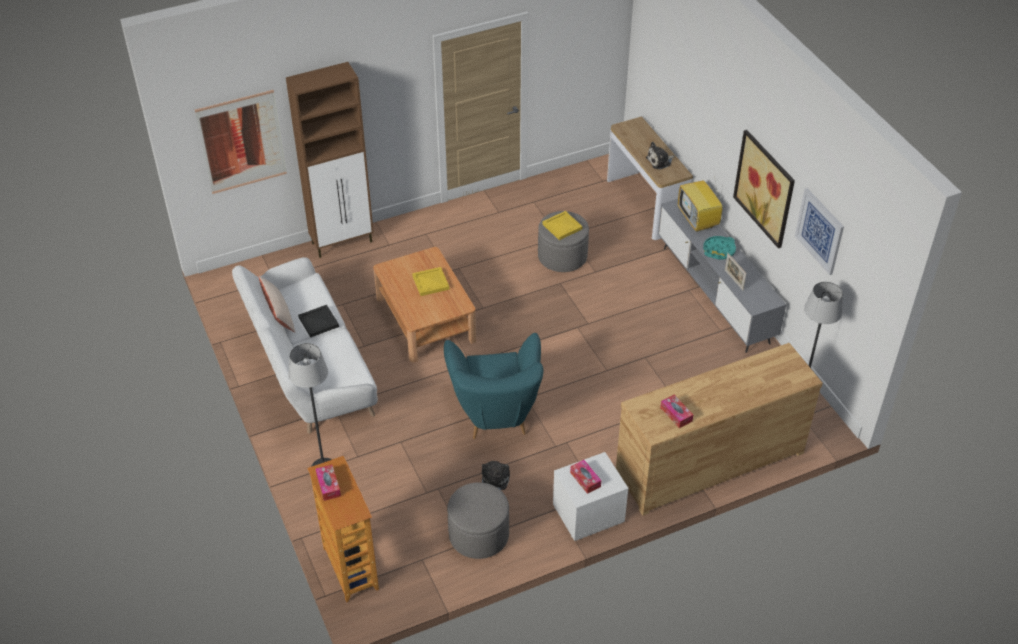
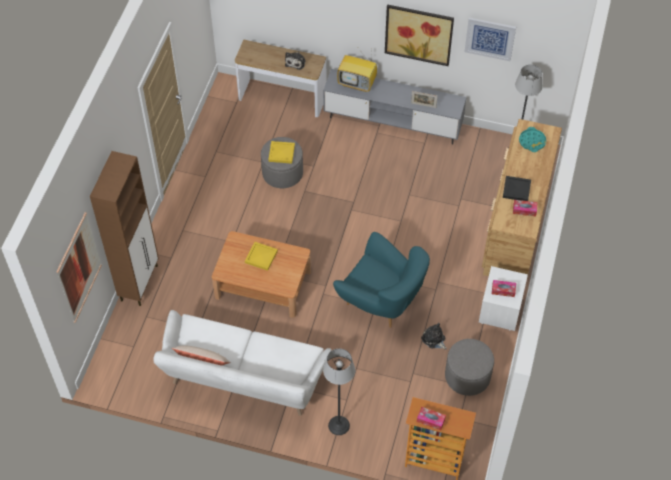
camera: 50 degrees left, 10 degrees up
black tray [298,305,339,338] -> black tray moved to [503,176,531,201]
turquoise tray [703,236,736,260] -> turquoise tray moved to [519,127,546,152]

